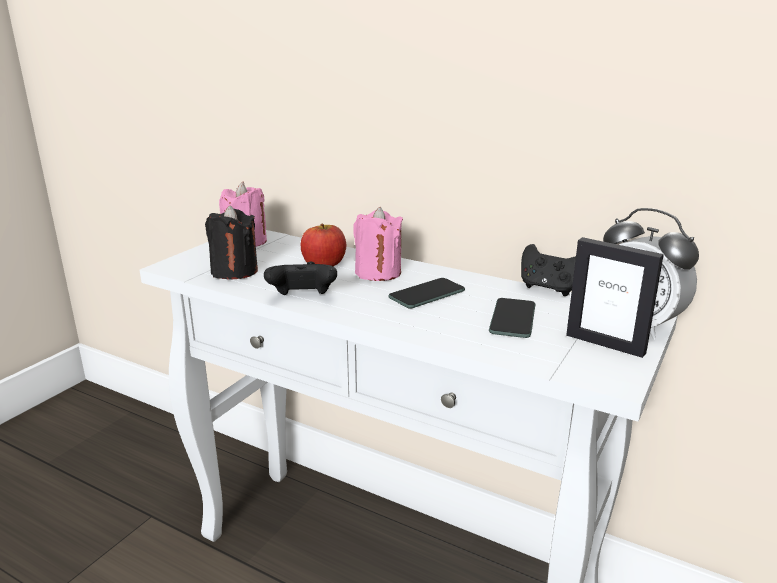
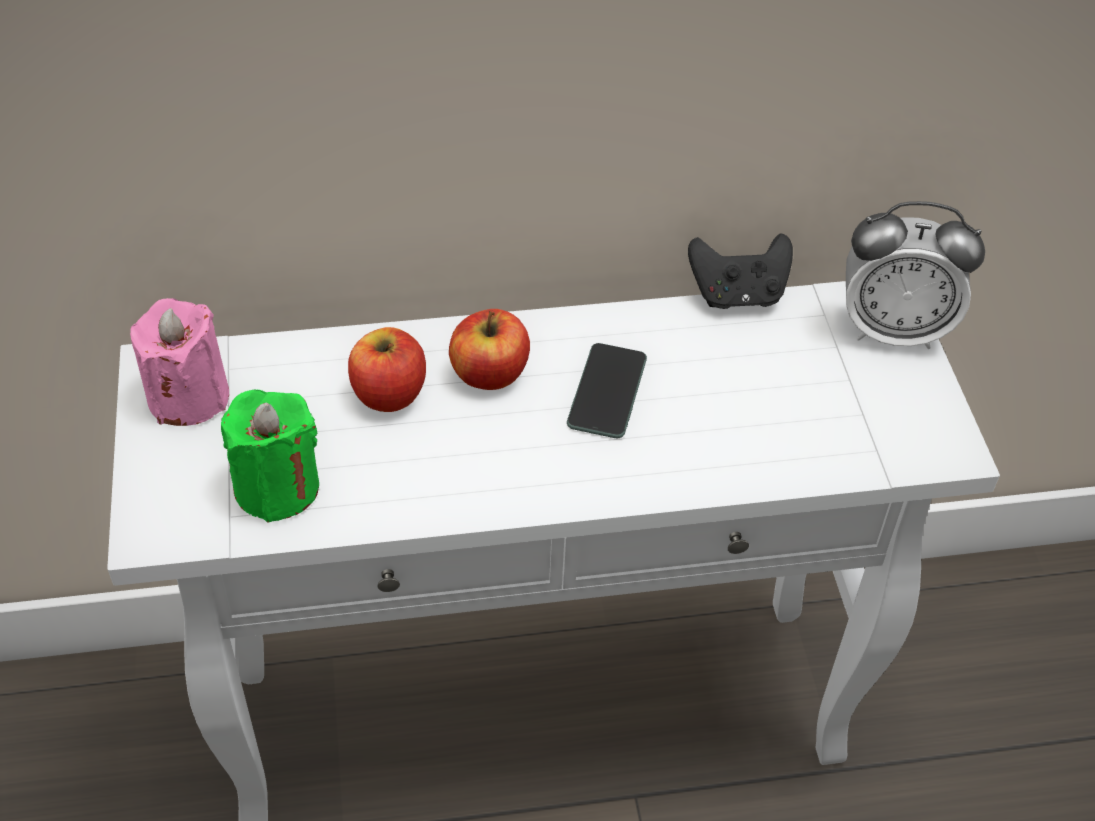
camera: 40 degrees left, 25 degrees up
black candle [205,205,258,280] -> green candle [221,389,319,523]
black game controller [264,262,337,295] -> none
pink candle [353,207,403,281] -> apple [449,309,530,390]
phone [489,298,535,338] -> none
picture frame [566,237,664,358] -> none

